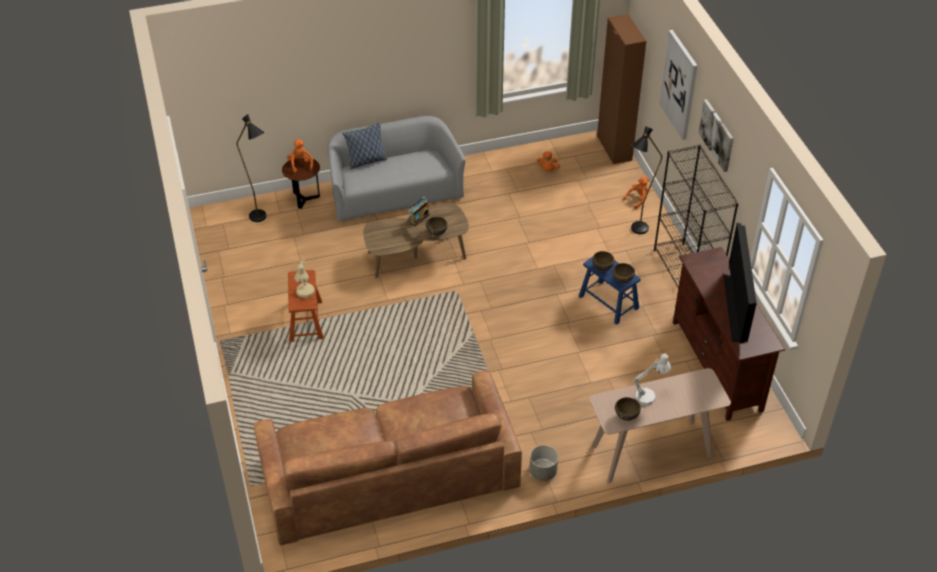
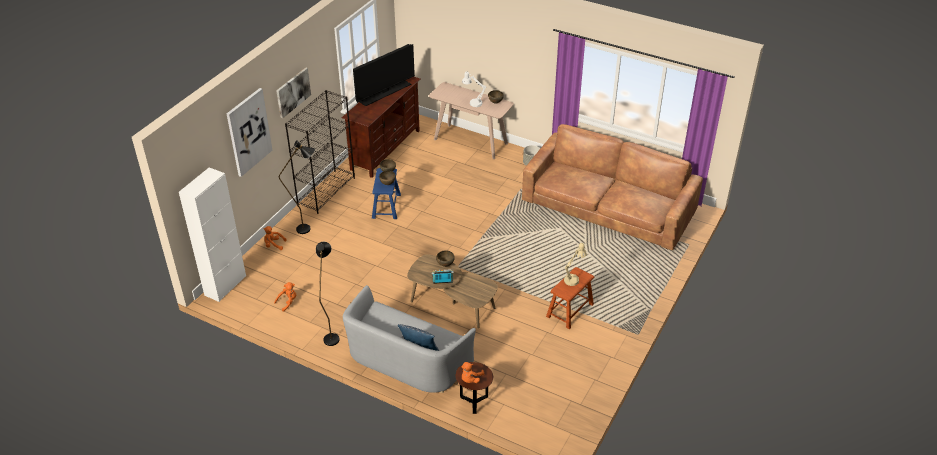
camera: 135 degrees left, 5 degrees down
black floor lamp [236,114,266,222] -> black floor lamp moved to [316,242,340,346]
brown cabinet [597,14,646,164] -> white cabinet [179,167,246,302]

